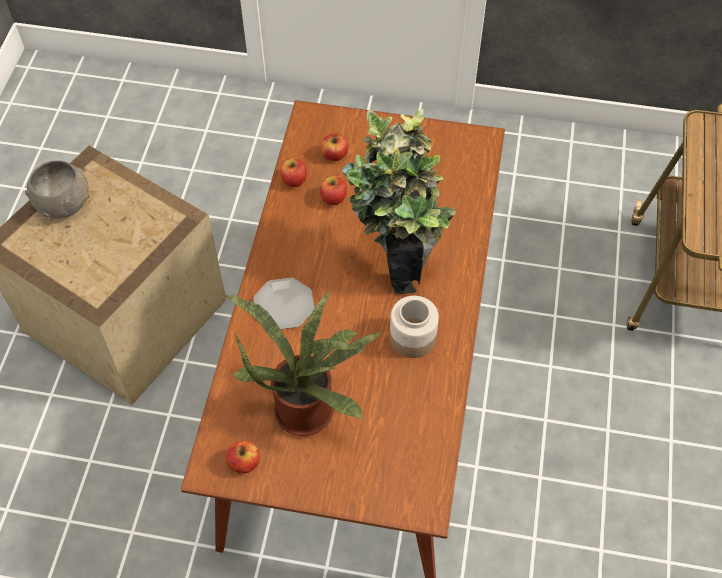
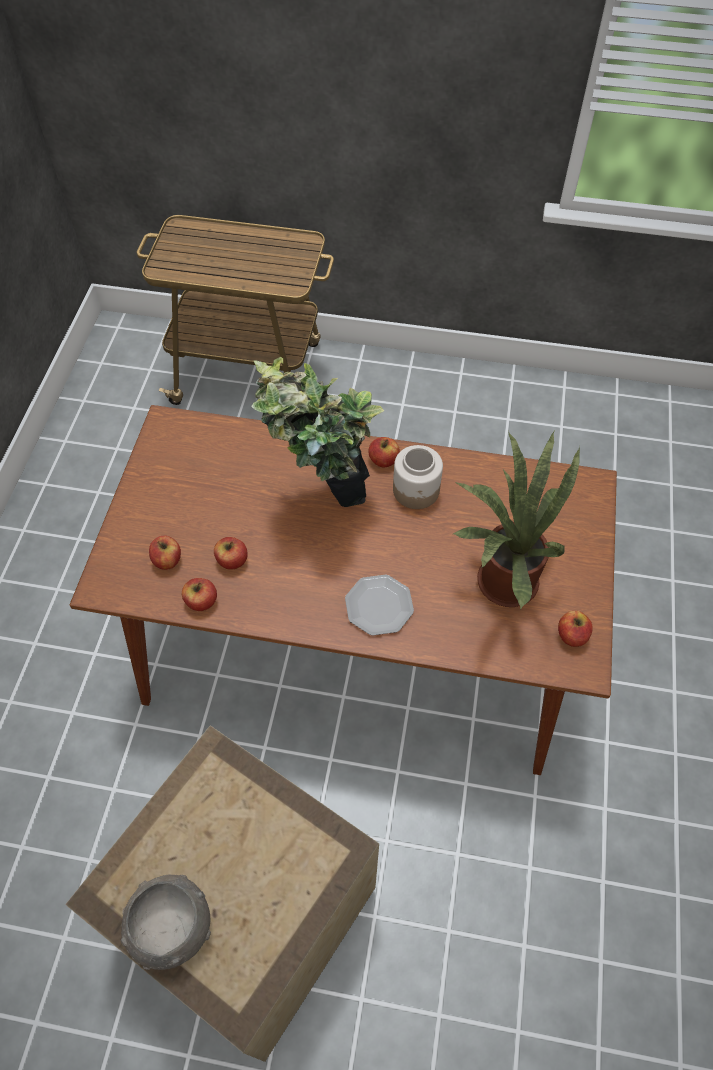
camera: 90 degrees left, 0 degrees up
none -> apple [368,437,400,468]

